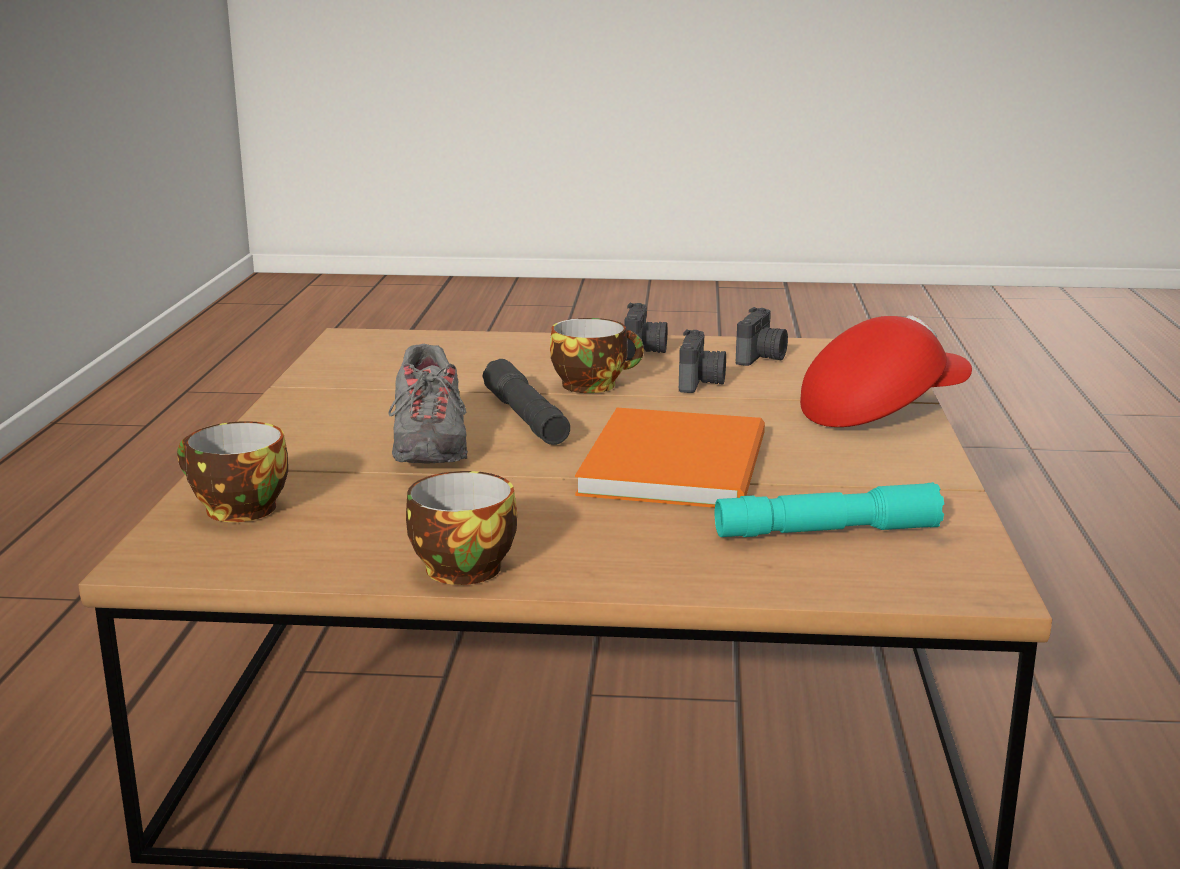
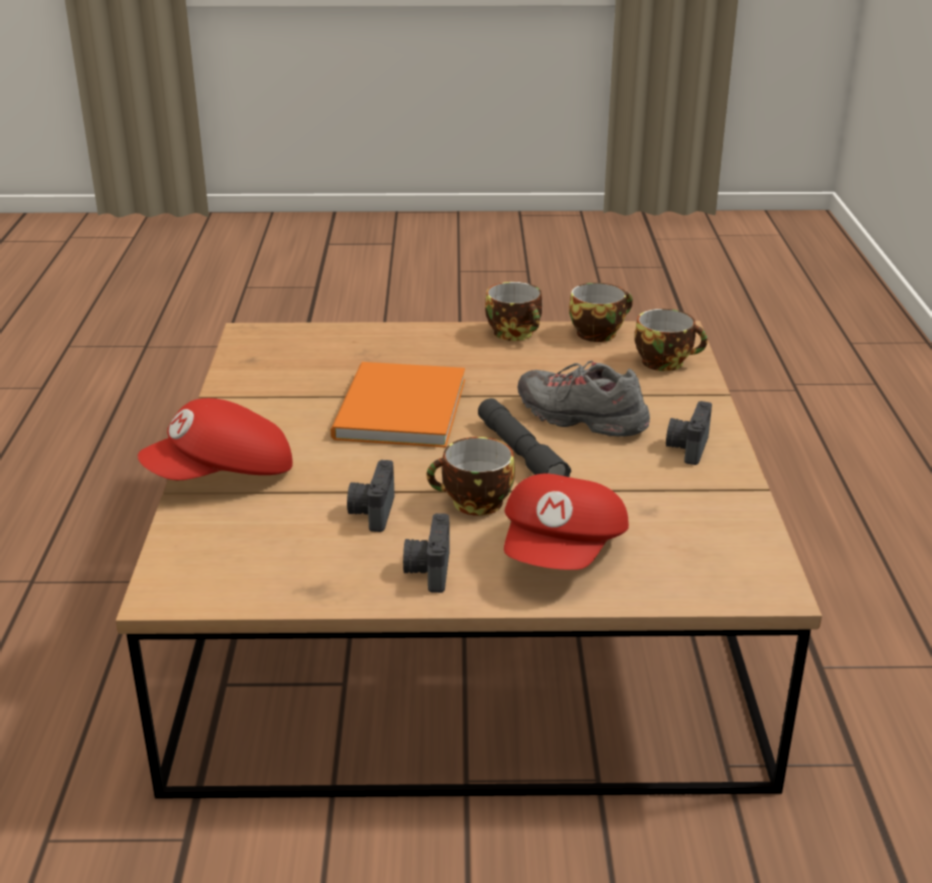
camera: 175 degrees right, 10 degrees up
grey shoe [388,344,468,463] -> grey shoe turned 45 degrees counterclockwise [518,361,650,437]
turquoise flashlight [715,482,944,537] -> none
camera [736,307,788,366] -> camera moved to [666,401,712,465]
none -> red cap [504,474,629,570]
none -> cup [569,283,633,342]

